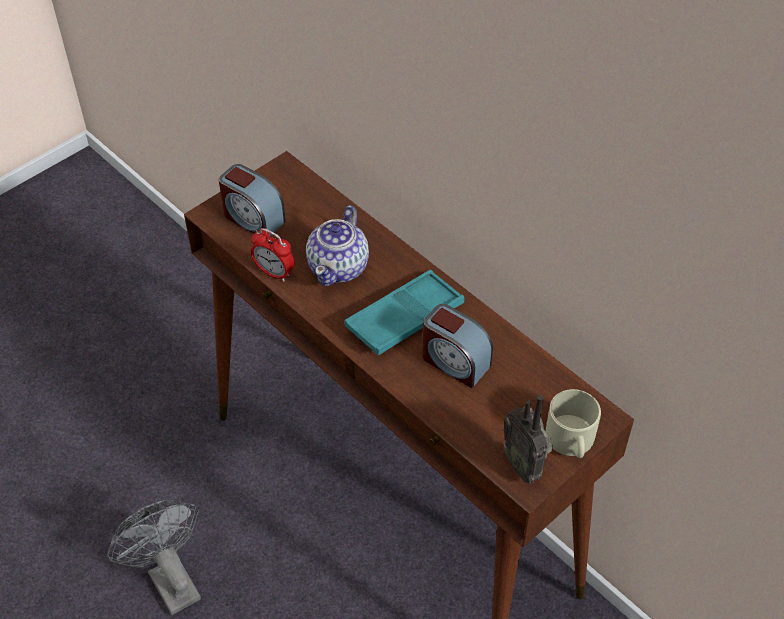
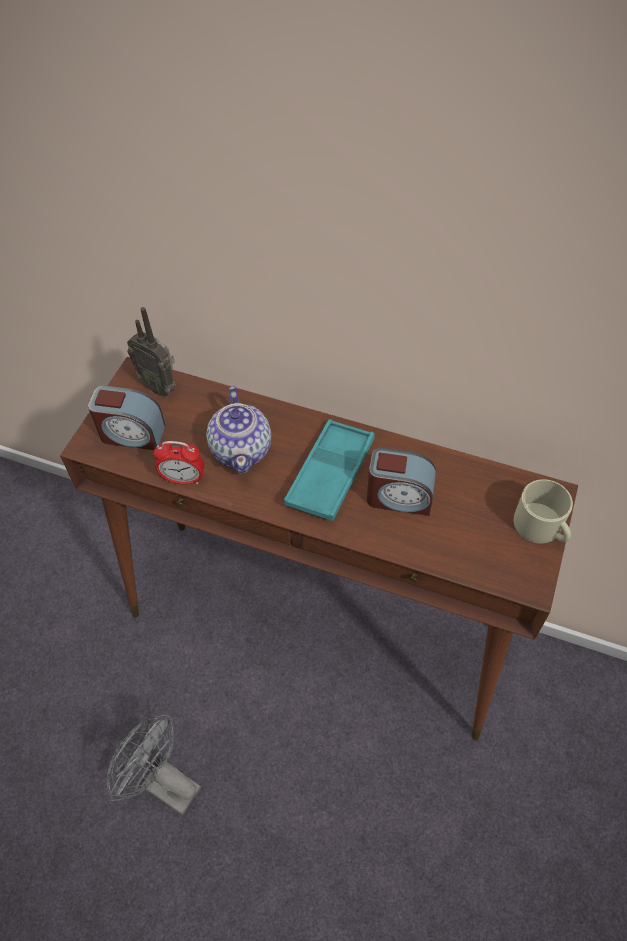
camera: 25 degrees left, 5 degrees up
radio [503,395,553,484] -> radio moved to [127,307,176,397]

